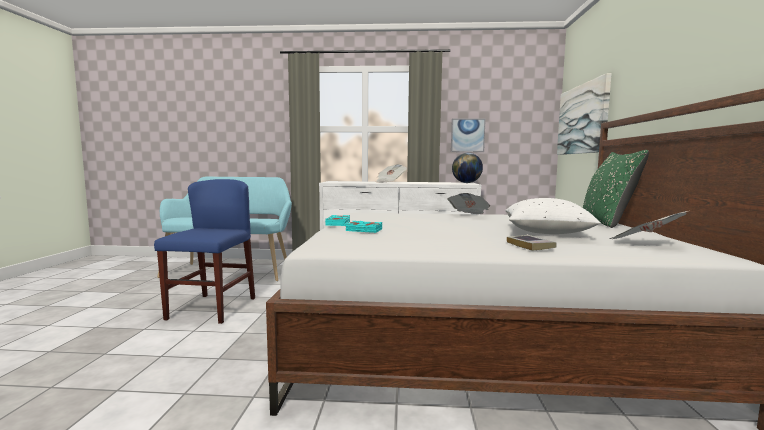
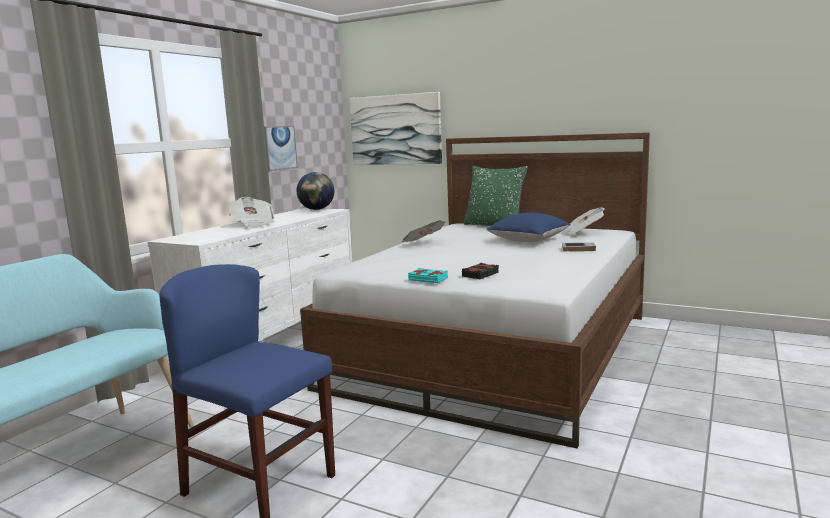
camera: 65 degrees left, 5 degrees up
turquoise book [346,221,382,233] -> black book [462,263,499,279]
white pillow [505,198,601,234] -> blue pillow [486,212,571,242]

